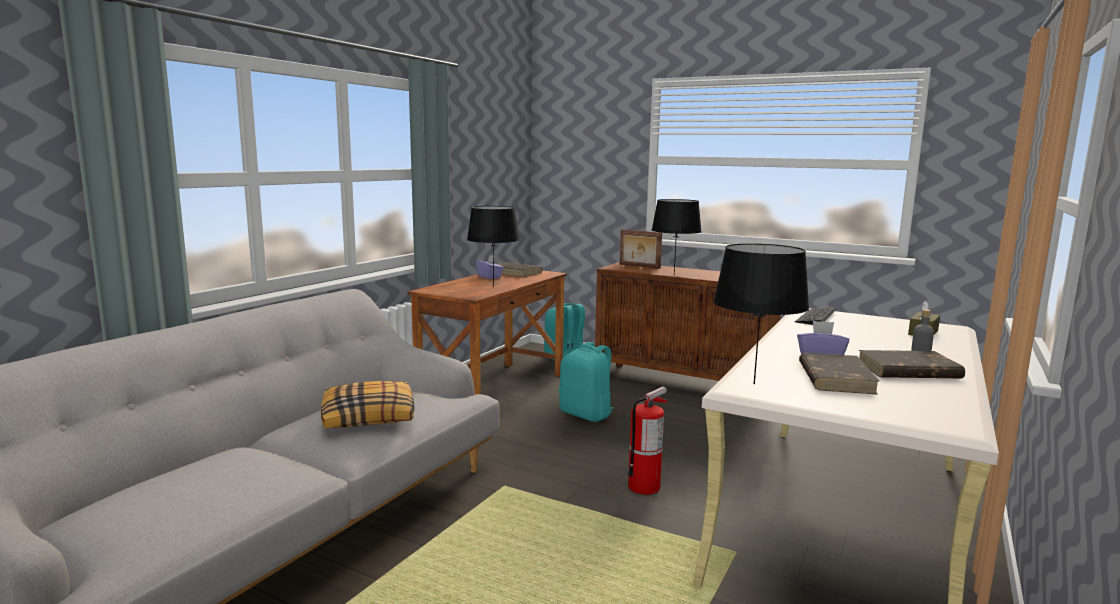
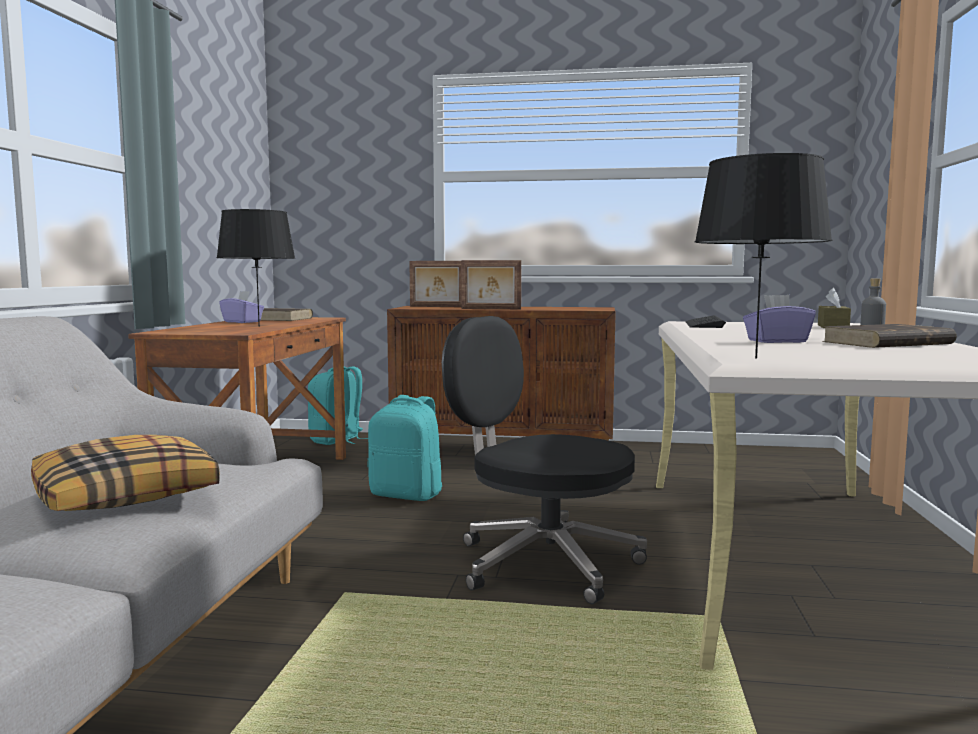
camera: 20 degrees left, 5 degrees down
fire extinguisher [628,387,668,495] -> black office chair [442,316,647,604]
black table lamp [652,199,702,275] -> picture frame [461,260,521,309]
brown book [799,353,880,394] -> none

